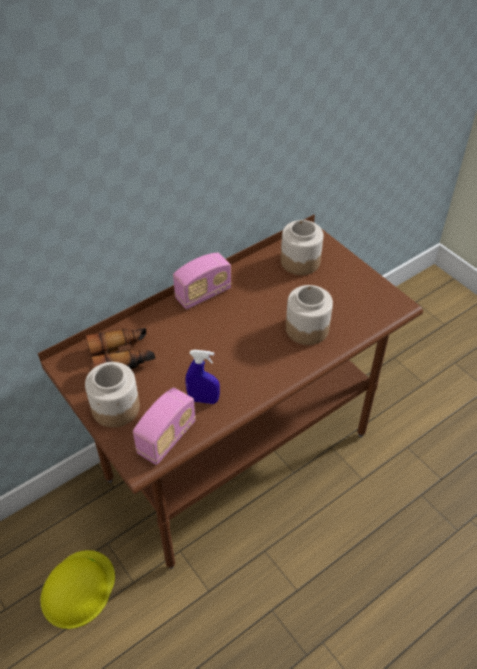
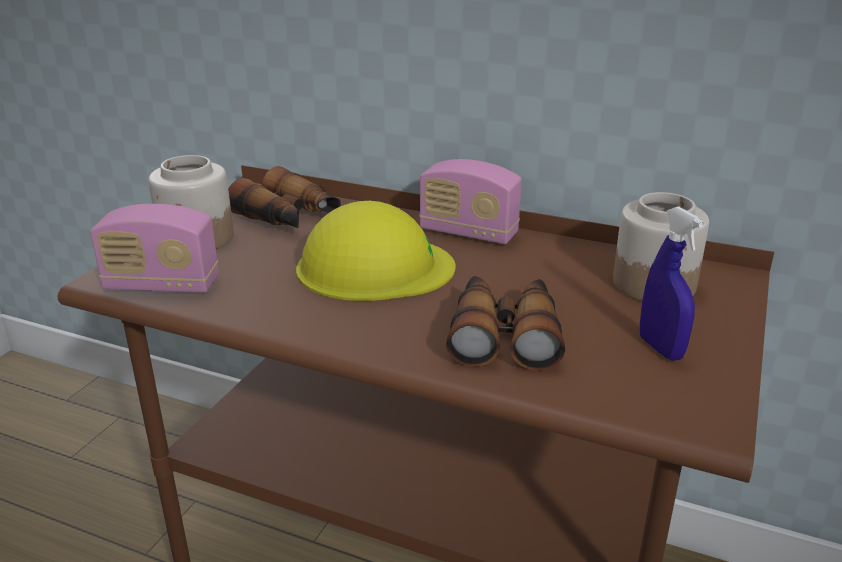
camera: 60 degrees right, 20 degrees down
yellow hard hat [40,550,115,629] -> yellow hard hat moved to [296,201,456,301]
blue spray bottle [186,350,220,404] -> blue spray bottle moved to [640,207,704,361]
jar [286,285,333,345] -> binoculars [446,276,565,371]

